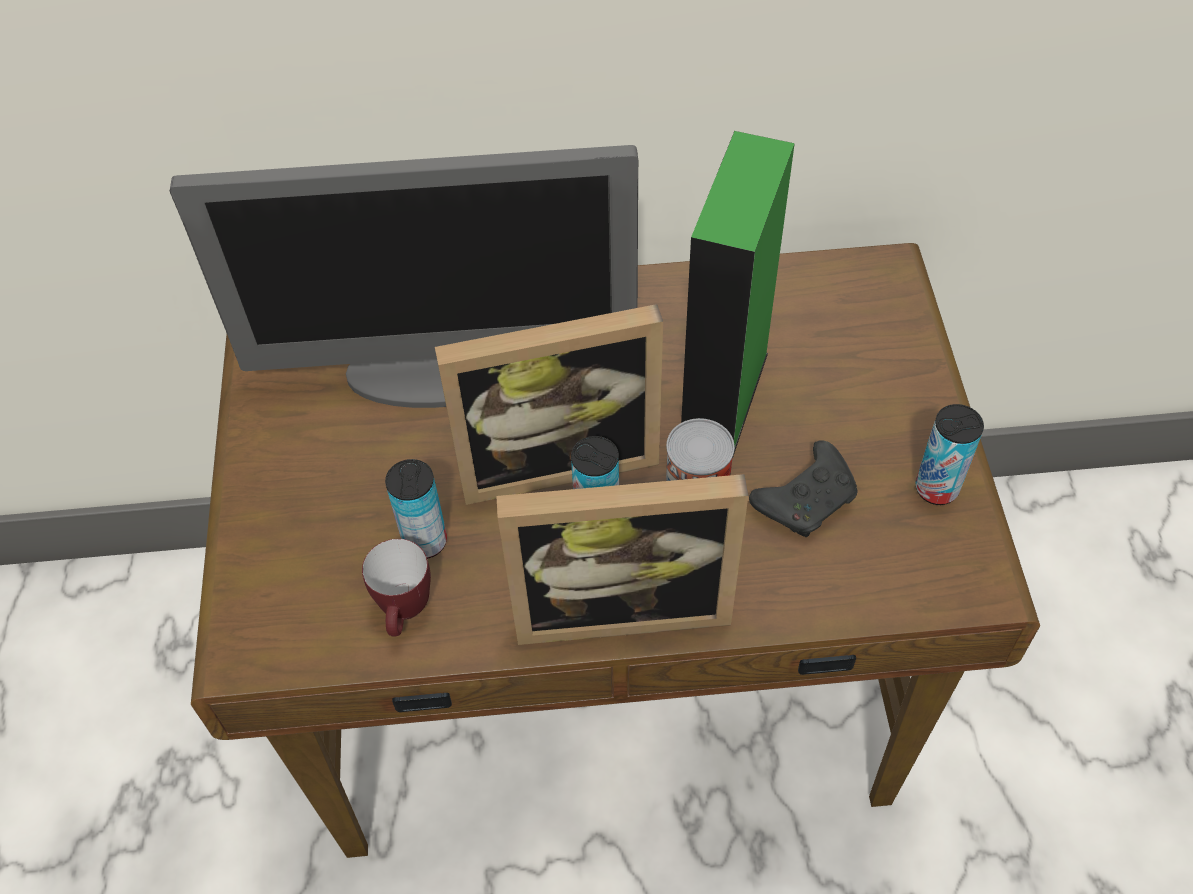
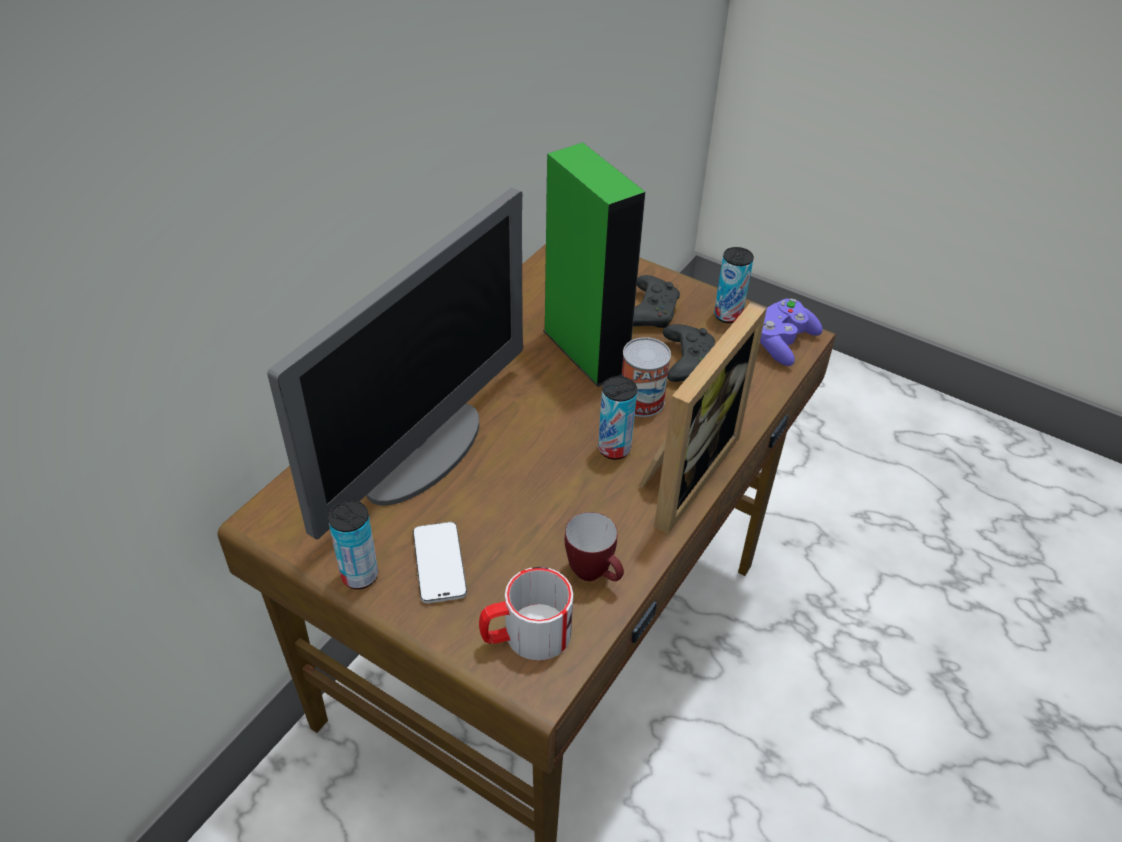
camera: 55 degrees left, 10 degrees down
can [385,459,447,559] -> can moved to [328,500,378,589]
picture frame [435,304,663,505] -> none
none -> phone [413,522,467,603]
none -> mug [479,567,573,661]
none -> black game controller [633,275,680,328]
none -> purple game controller [760,299,823,366]

